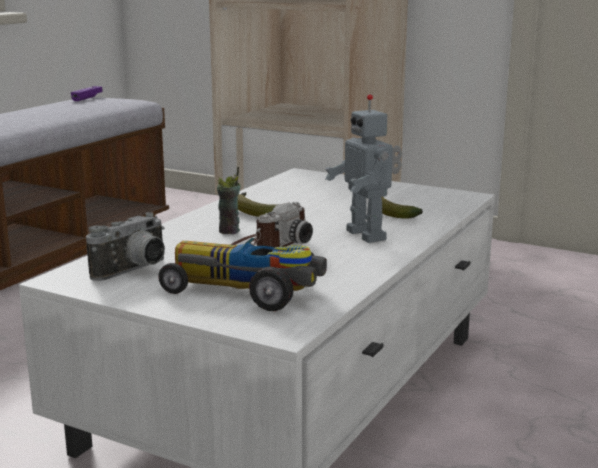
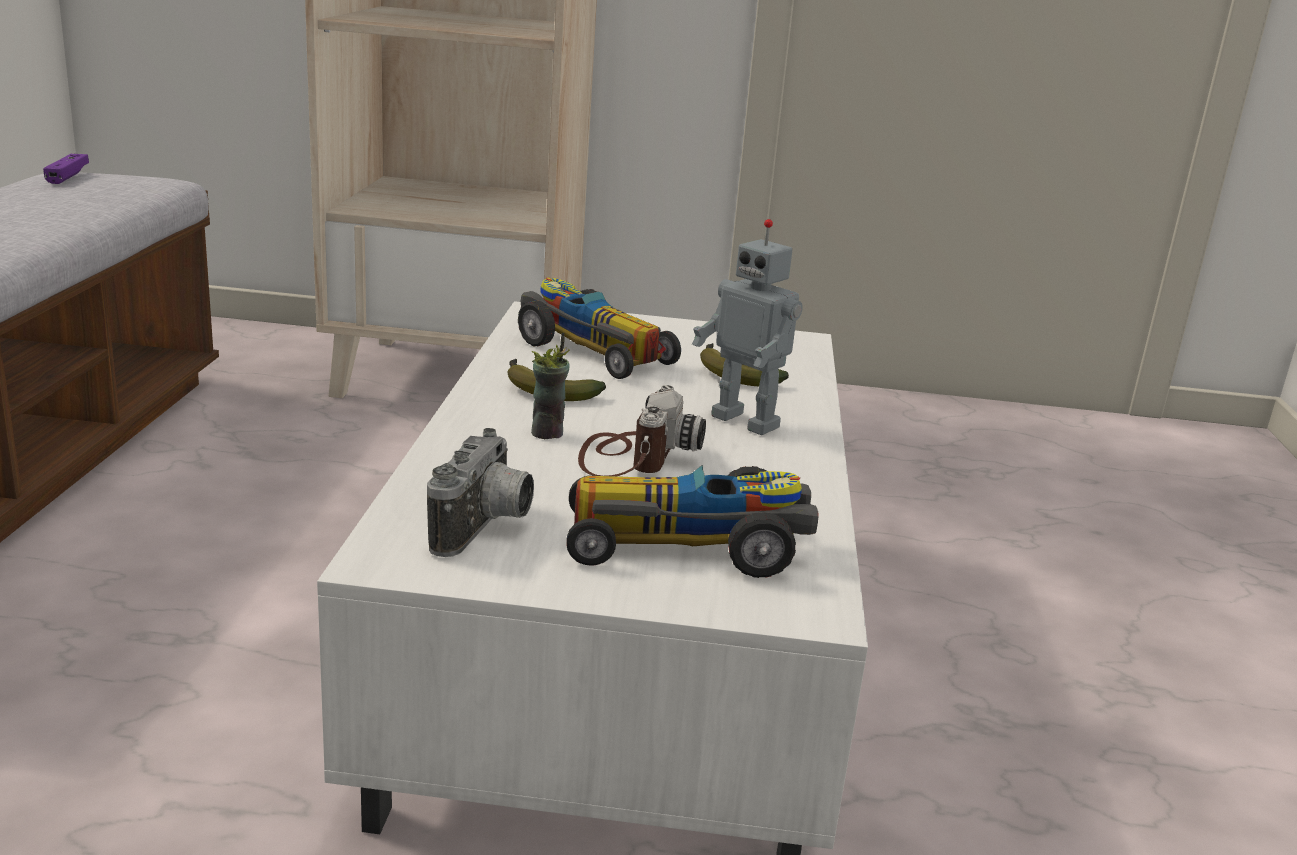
camera: 25 degrees left, 5 degrees up
none -> toy car [518,277,681,379]

